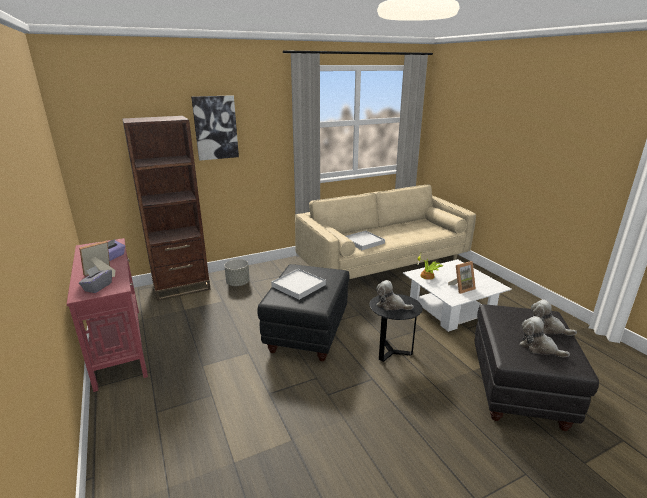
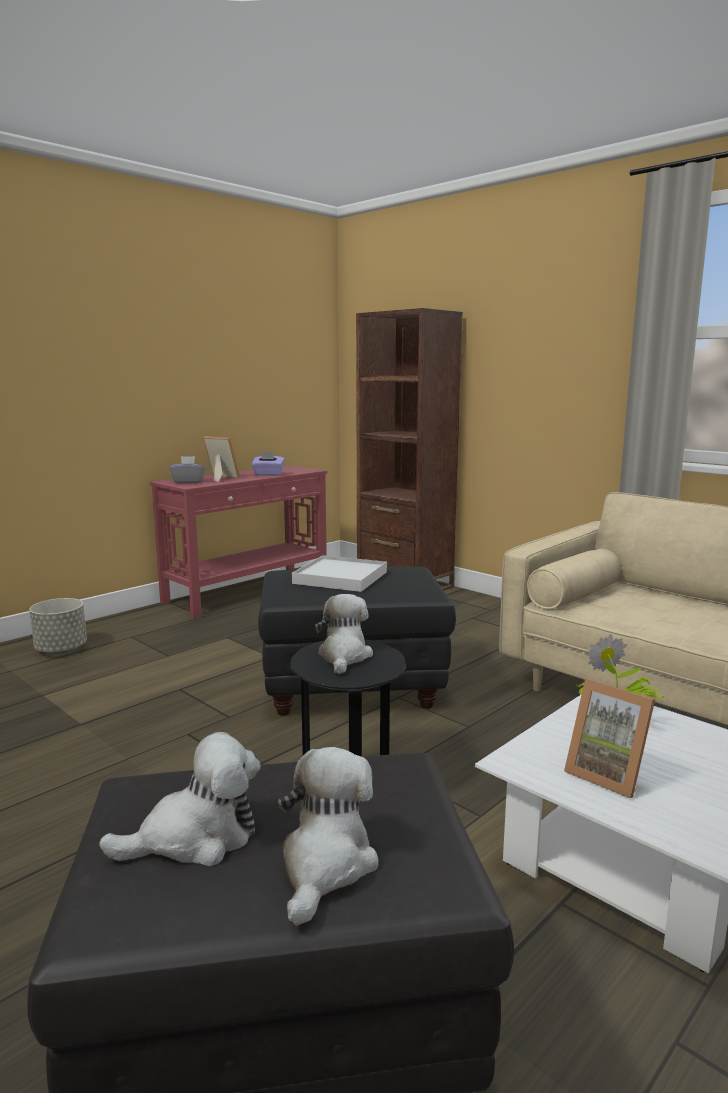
camera: 70 degrees right, 10 degrees down
picture [191,95,239,161] -> none
grey planter [224,259,250,286] -> grey planter moved to [29,598,87,654]
white tray [346,231,385,250] -> none
plush toy [520,316,570,357] -> plush toy turned 45 degrees clockwise [99,732,261,866]

